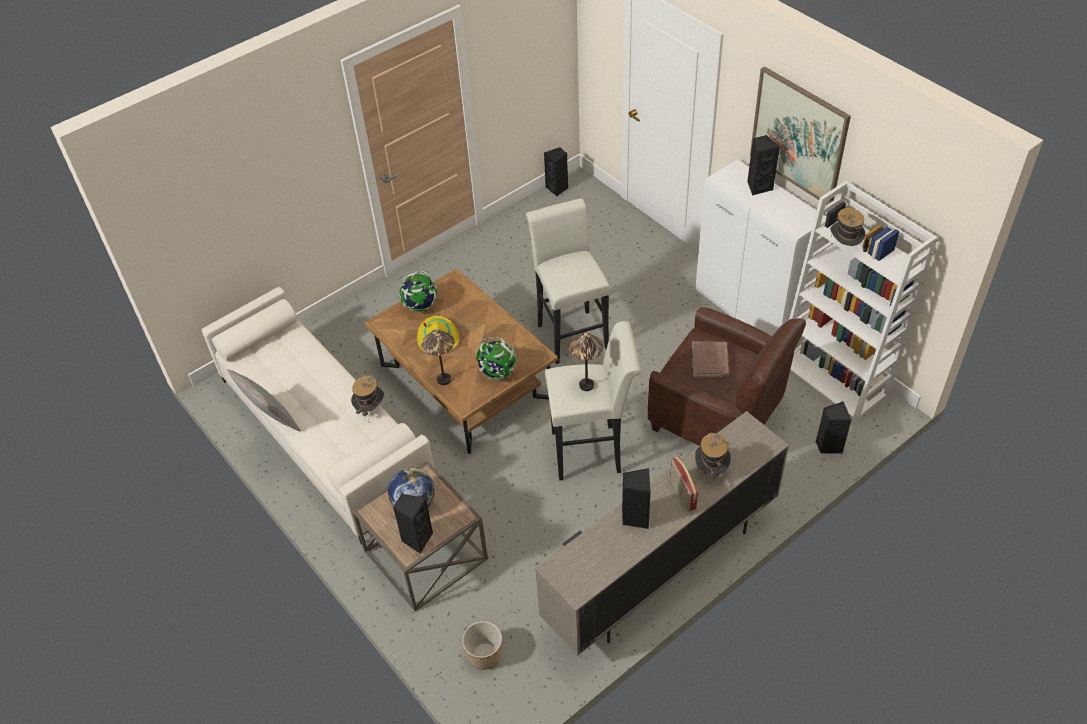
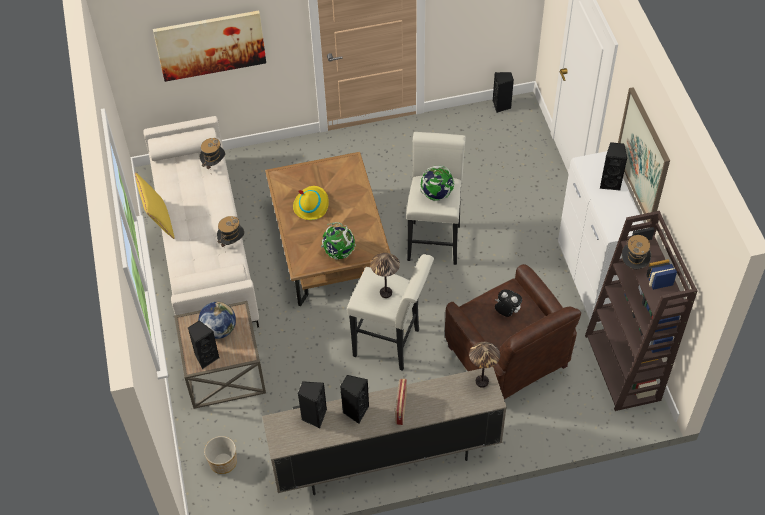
camera: 25 degrees right, 5 degrees up
grey pillow [227,369,300,431] -> yellow pillow [135,172,174,239]
globe [400,271,437,312] -> globe moved to [420,165,455,201]
table lamp [421,329,454,385] -> table lamp moved to [469,342,500,388]
brown book [692,341,730,378] -> plush toy [495,290,522,317]
hat [695,433,731,479] -> hat moved to [199,138,225,169]
white bookcase [789,181,938,422] -> brown bookcase [585,211,698,411]
black speaker [816,401,852,454] -> black speaker moved to [298,381,327,428]
none -> picture [153,11,266,82]

